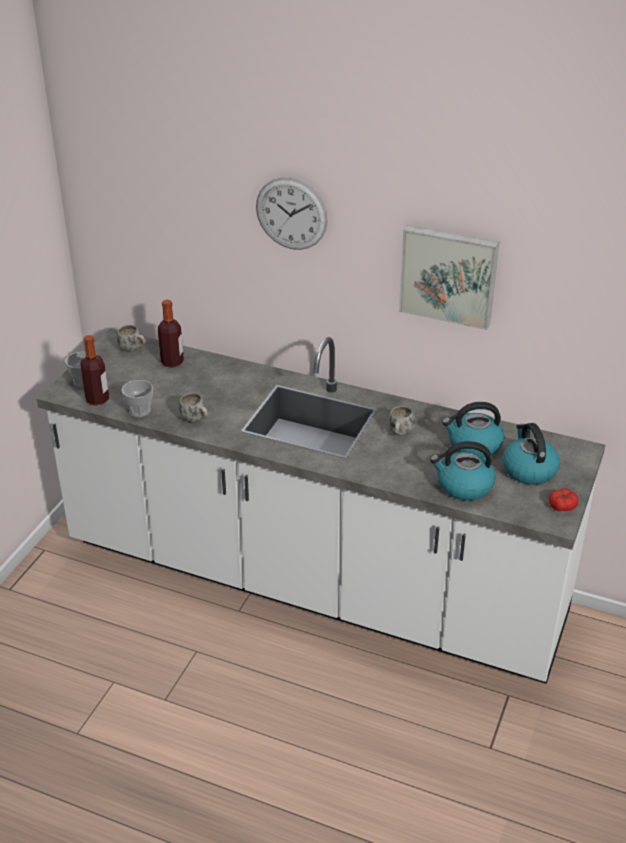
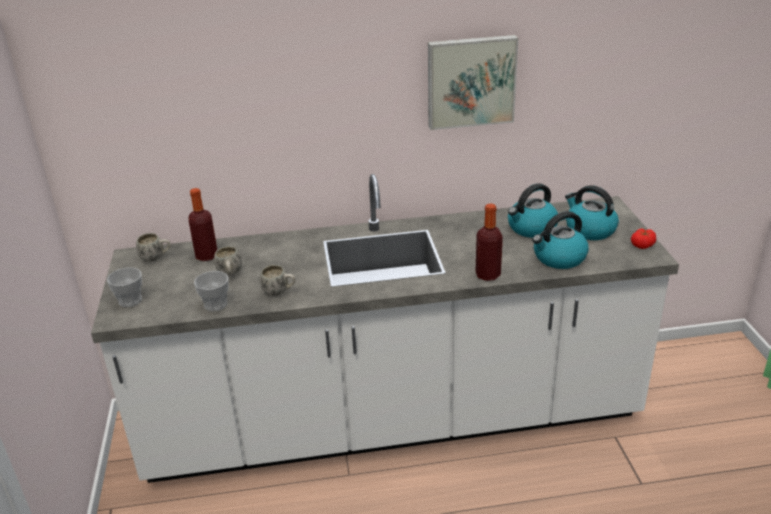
camera: 30 degrees left, 5 degrees down
bottle [80,335,109,406] -> bottle moved to [475,203,503,281]
wall clock [256,177,328,250] -> none
white mug [388,406,415,436] -> white mug moved to [214,246,242,276]

